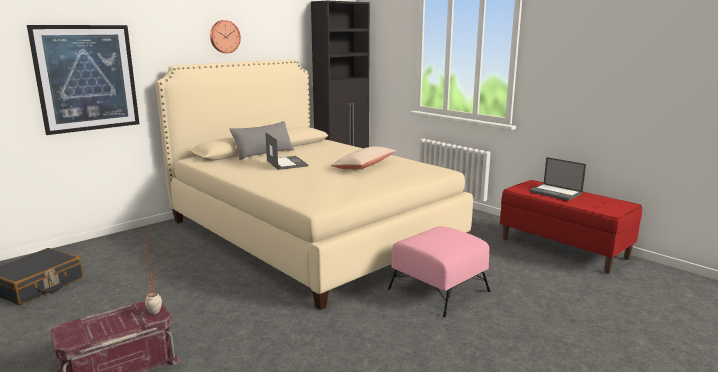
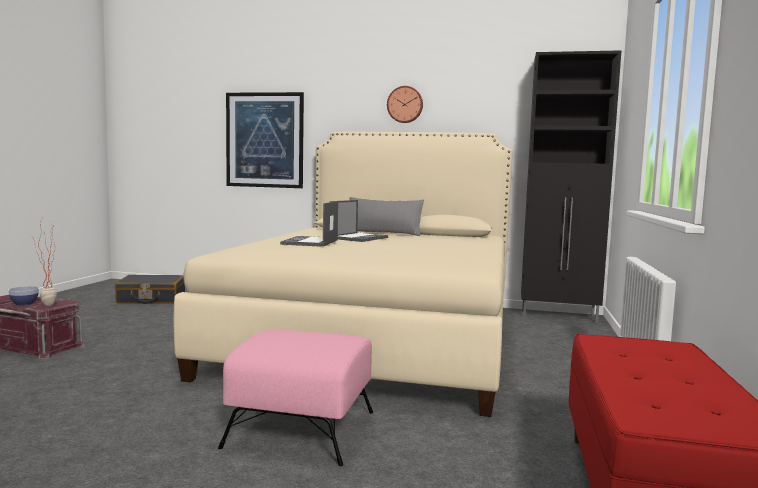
camera: 55 degrees right, 10 degrees down
beige pillow [330,147,396,170] -> none
laptop [529,157,586,201] -> laptop moved to [280,201,338,247]
none -> bowl [8,286,39,306]

